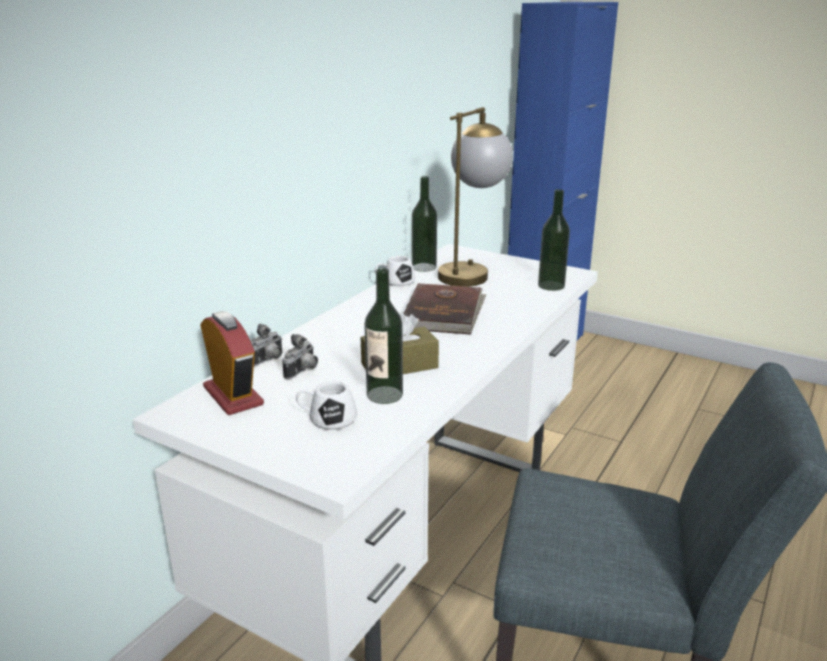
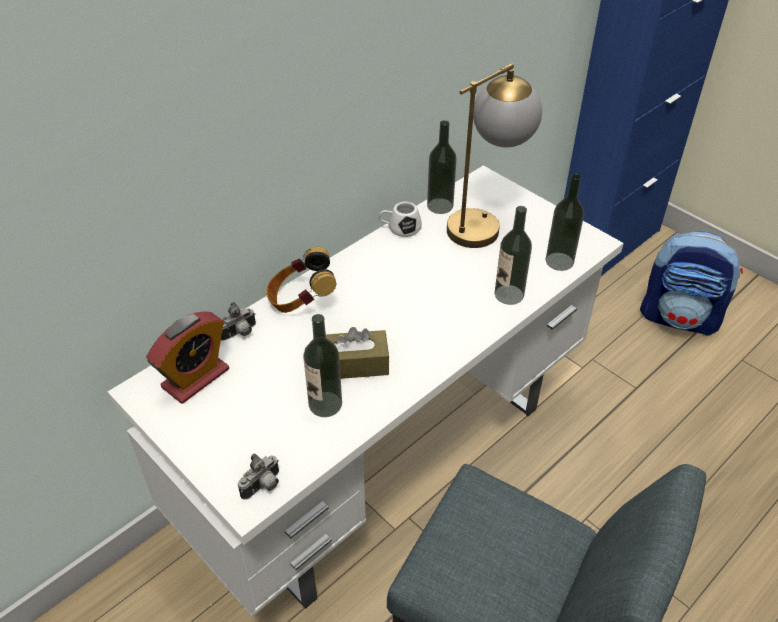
camera: 15 degrees right, 20 degrees up
alarm clock [201,311,264,415] -> alarm clock turned 60 degrees clockwise [146,311,229,404]
camera [282,334,318,379] -> camera moved to [238,453,279,500]
white mug [296,381,357,430] -> none
brown book [403,283,486,335] -> none
none -> headphones [266,247,336,313]
none -> bottle [495,206,532,305]
none -> backpack [640,232,743,336]

